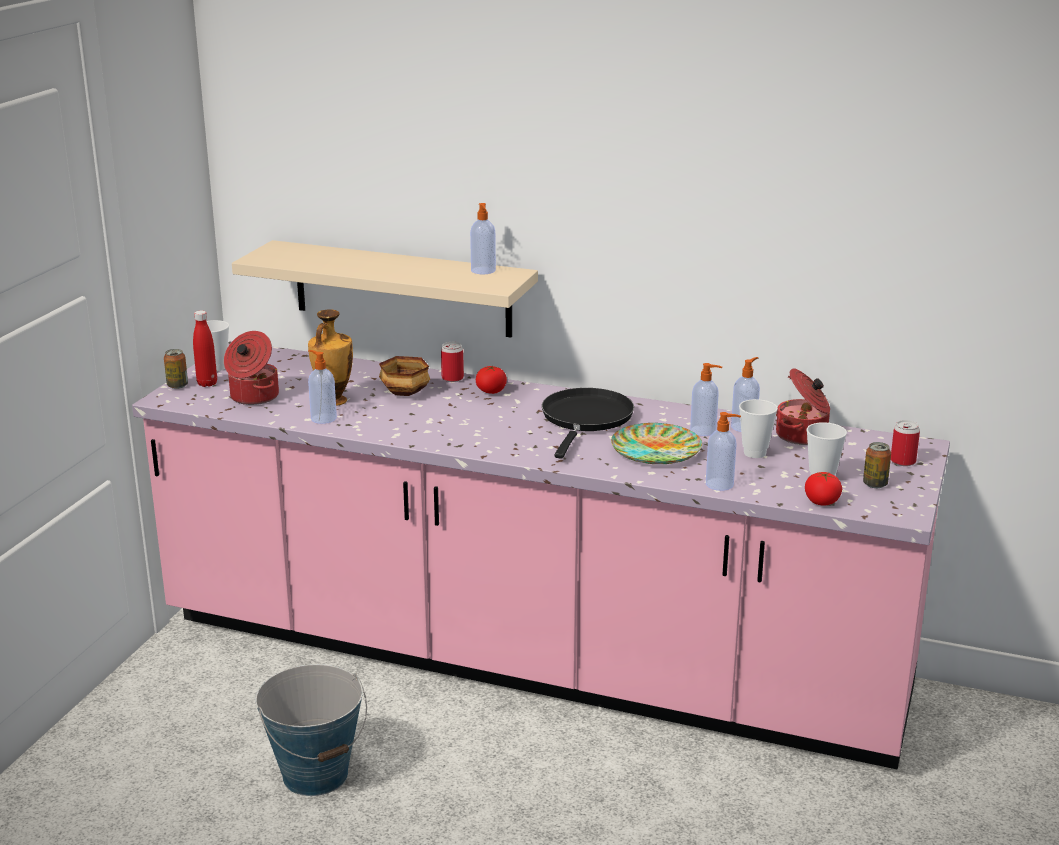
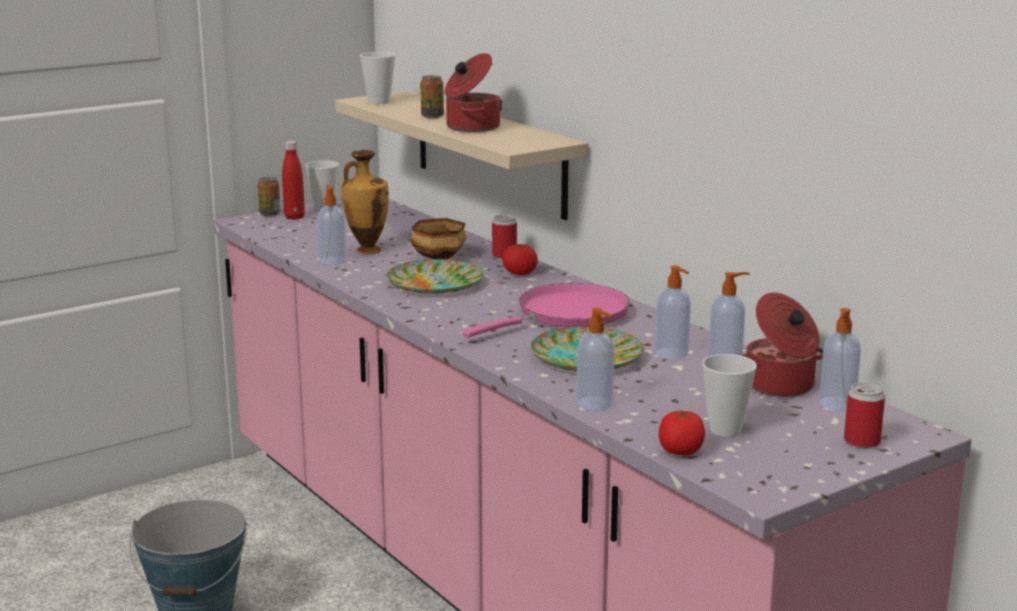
camera: 35 degrees right, 5 degrees down
cooking pot [224,331,279,405] -> cooking pot moved to [445,53,503,132]
soap dispenser [470,203,496,274] -> soap dispenser moved to [819,308,861,411]
black frying pan [542,388,634,459] -> pink frying pan [462,283,630,338]
cup [739,399,778,458] -> cup moved to [360,52,396,104]
can [863,442,891,488] -> can moved to [420,75,444,118]
none -> plate [387,259,484,294]

